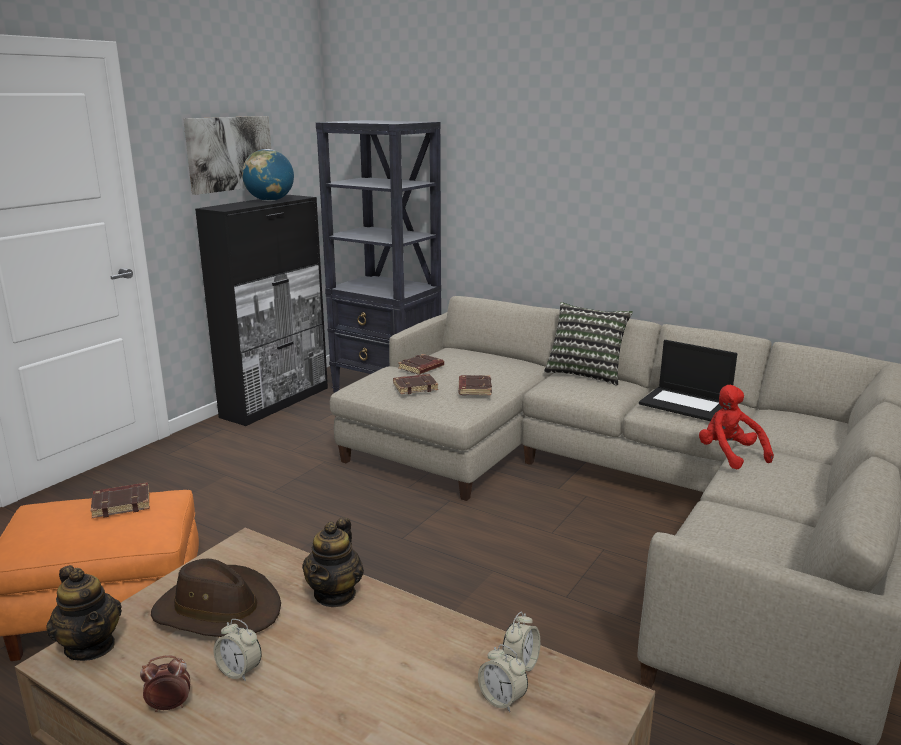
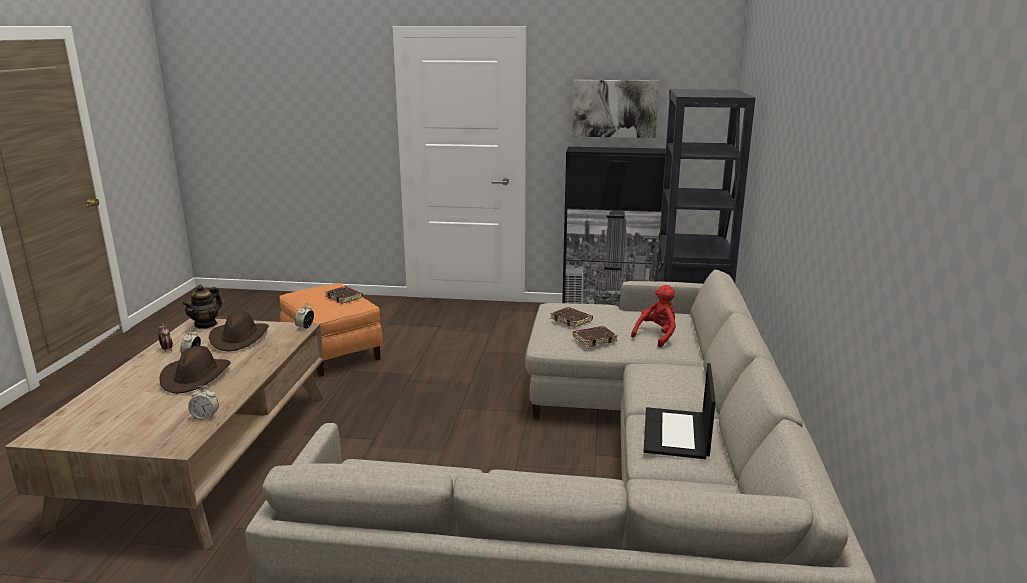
camera: 65 degrees right, 0 degrees up
globe [242,149,294,201] -> none
teapot [302,517,364,607] -> none
brown book [398,354,444,375] -> none
alarm clock [478,644,528,712] -> alarm clock moved to [295,303,314,329]
pillow [544,302,633,385] -> none
red plush toy [699,385,774,470] -> red plush toy moved to [631,285,676,348]
none -> brown hat [160,346,231,394]

